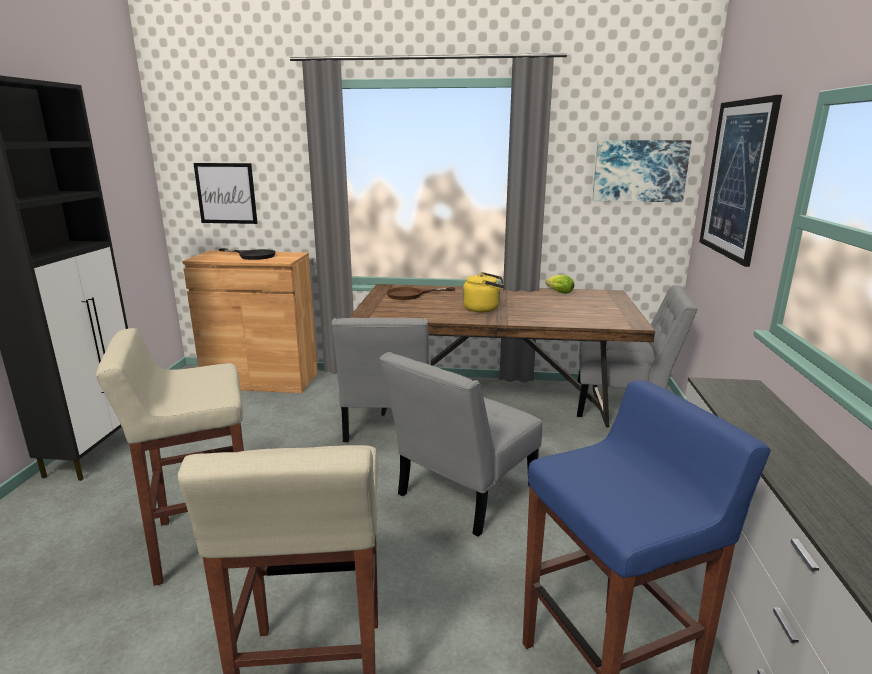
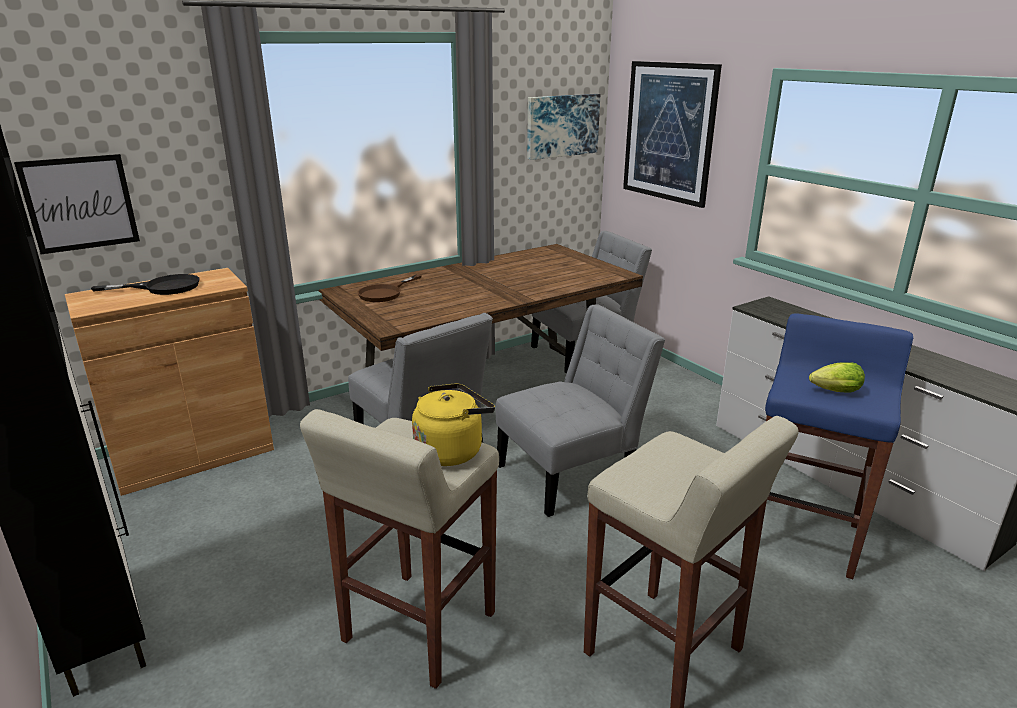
camera: 40 degrees left, 5 degrees up
grey chair [379,352,542,537] -> grey chair turned 120 degrees counterclockwise [496,304,665,517]
yellow kettle [463,272,504,312] -> yellow kettle moved to [412,383,495,466]
lettuce [545,275,574,294] -> lettuce moved to [809,362,865,393]

